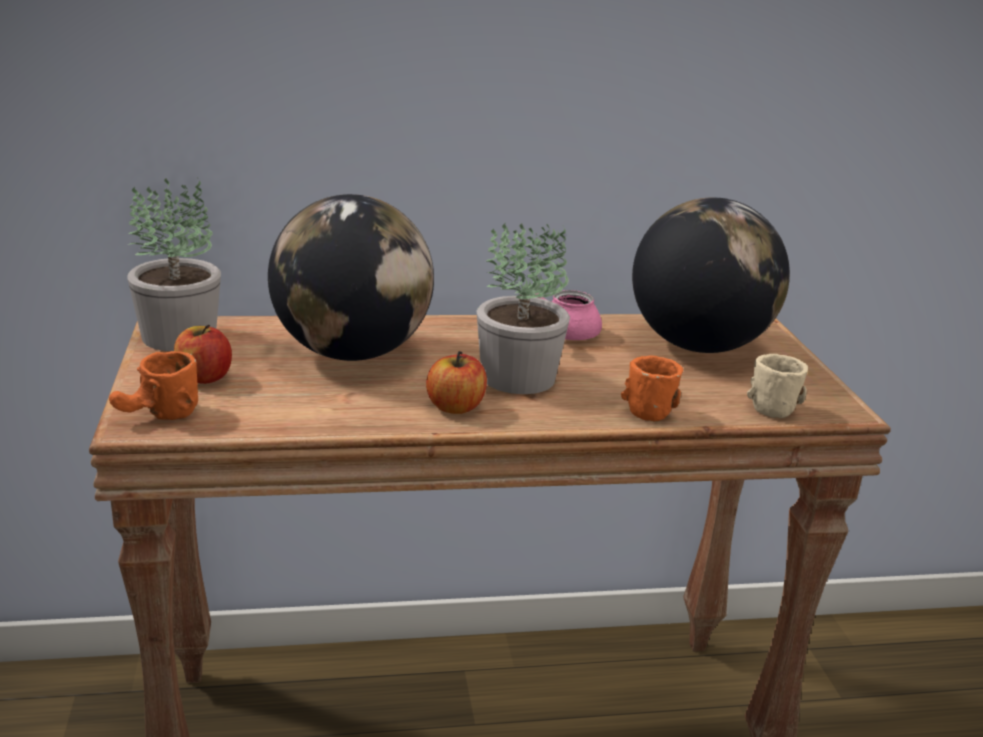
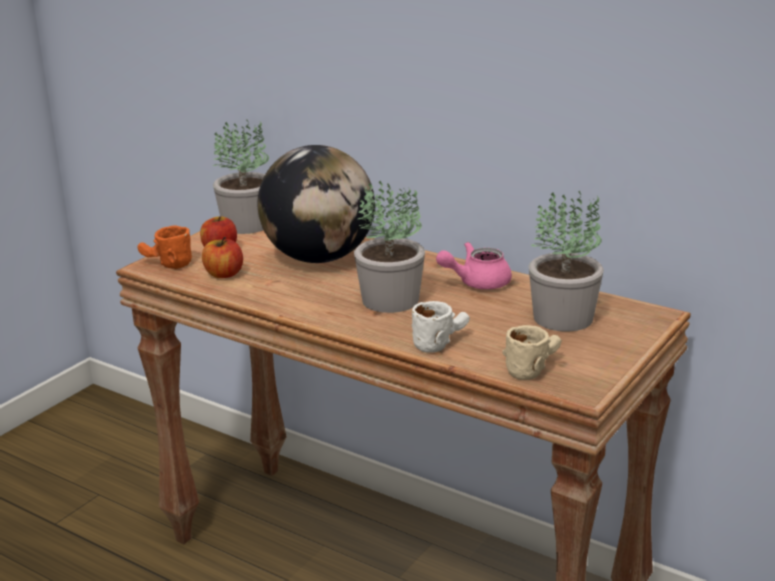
camera: 45 degrees right, 0 degrees up
apple [426,351,487,414] -> apple moved to [202,237,243,278]
orange mug [621,356,683,422] -> white mug [412,301,470,353]
globe [632,197,790,353] -> potted plant [529,191,604,332]

